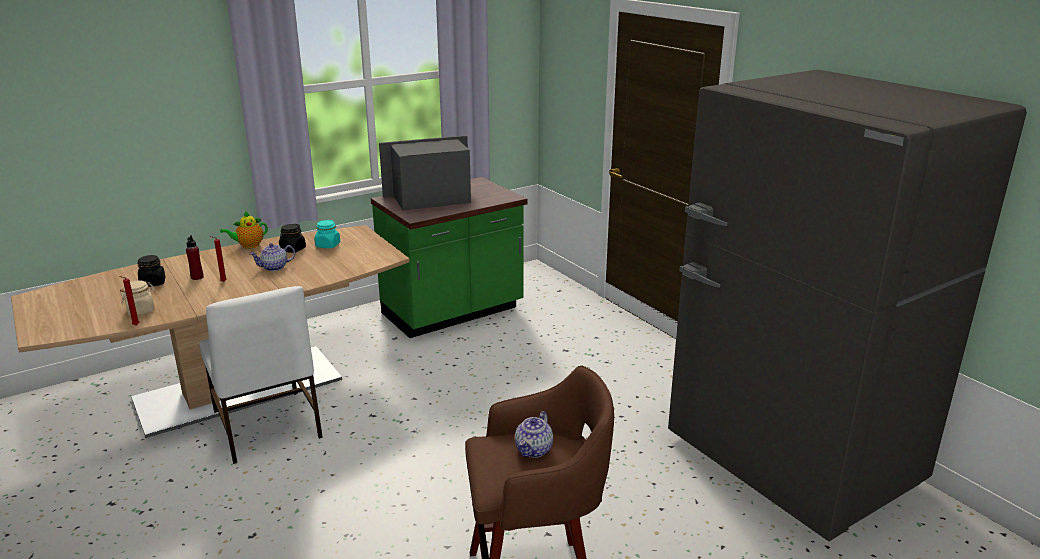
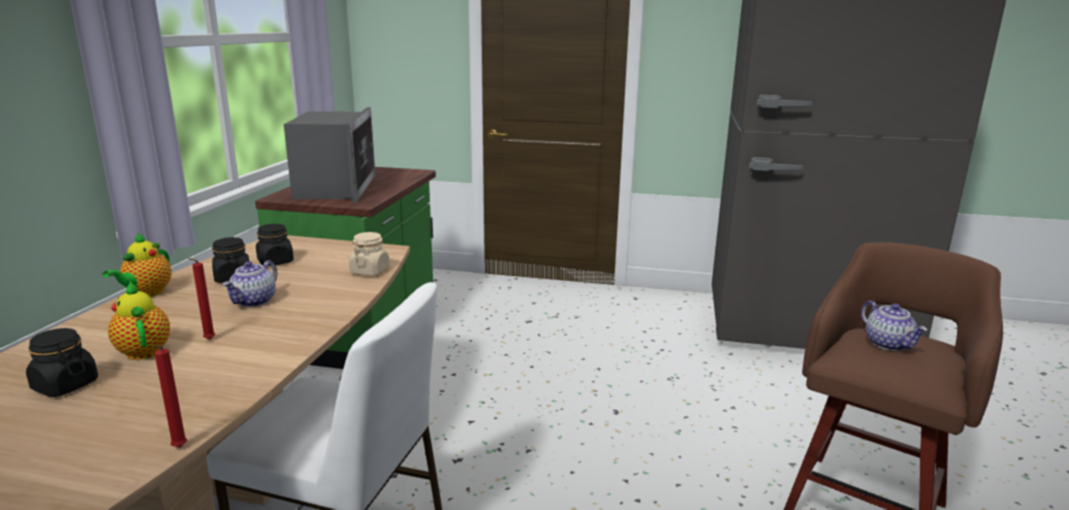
camera: 45 degrees left, 5 degrees down
beige jar [120,280,155,315] -> beige jar moved to [349,232,390,276]
red bottle [186,235,204,280] -> teapot [108,281,170,360]
turquoise jar [315,220,340,248] -> black jar [256,224,294,266]
microwave [379,135,471,211] -> microwave turned 150 degrees clockwise [284,107,375,203]

